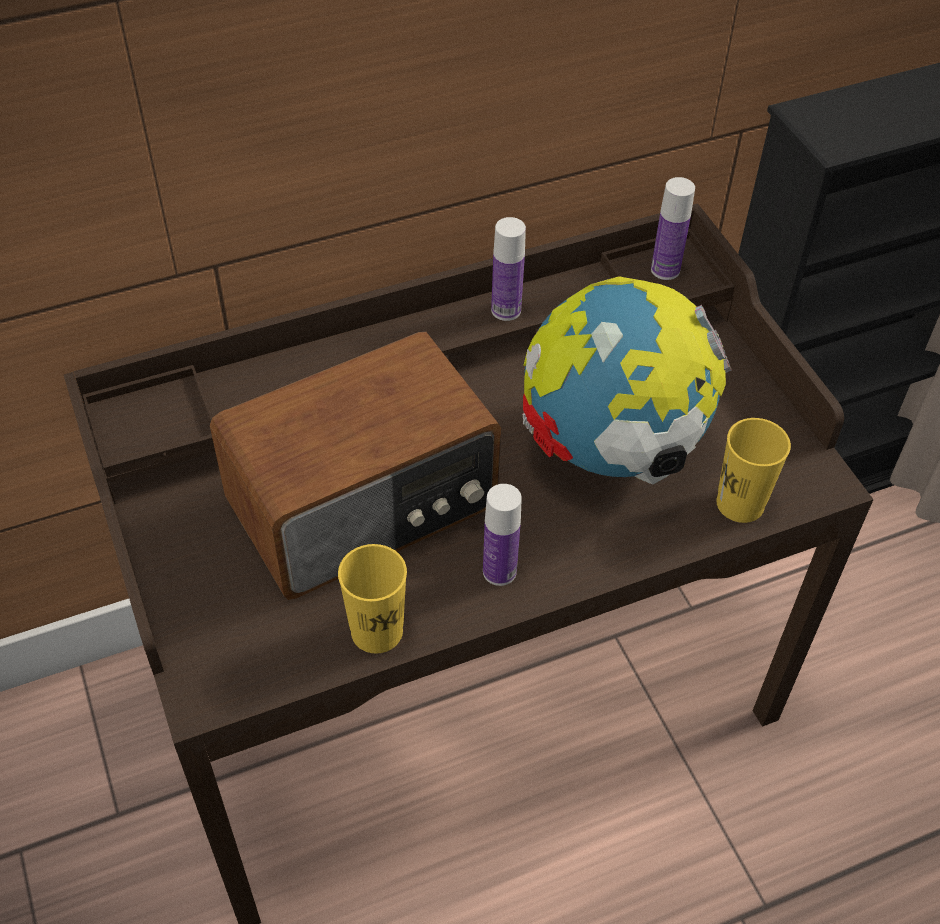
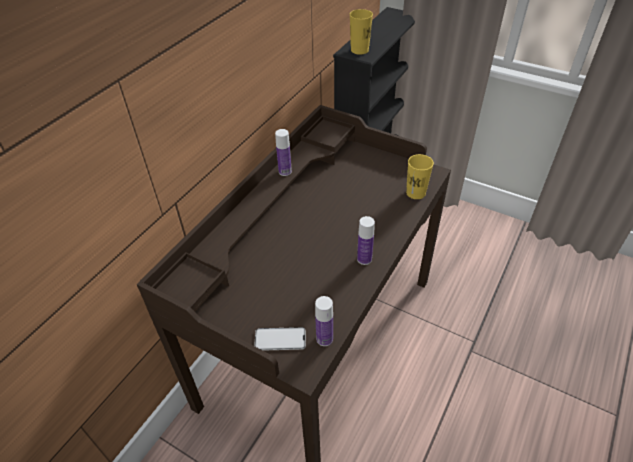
camera: 35 degrees left, 5 degrees down
radio [210,331,501,600] -> none
yellow cup [338,544,407,653] -> yellow cup moved to [350,9,373,55]
globe [522,276,732,485] -> none
bottle [651,177,695,280] -> bottle moved to [315,296,333,346]
none -> phone [254,327,306,351]

